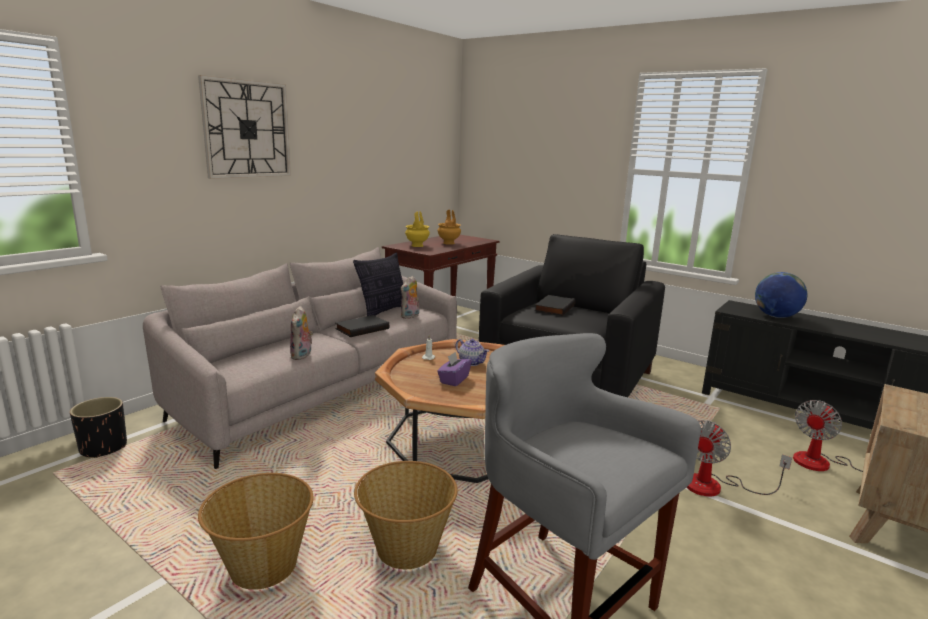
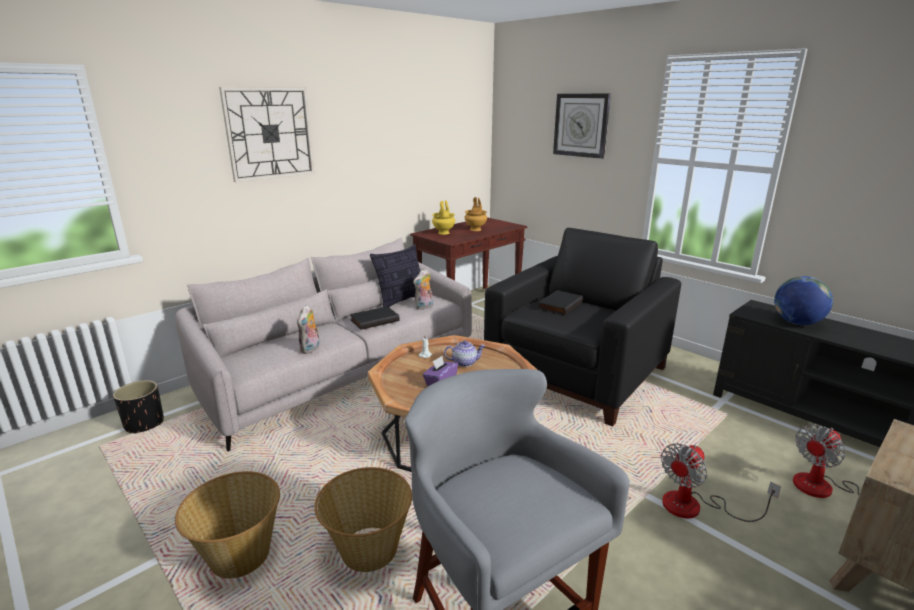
camera: 10 degrees right, 5 degrees up
teapot [455,339,489,366] -> teapot turned 60 degrees counterclockwise [444,341,485,367]
none -> wall clock [553,94,611,159]

